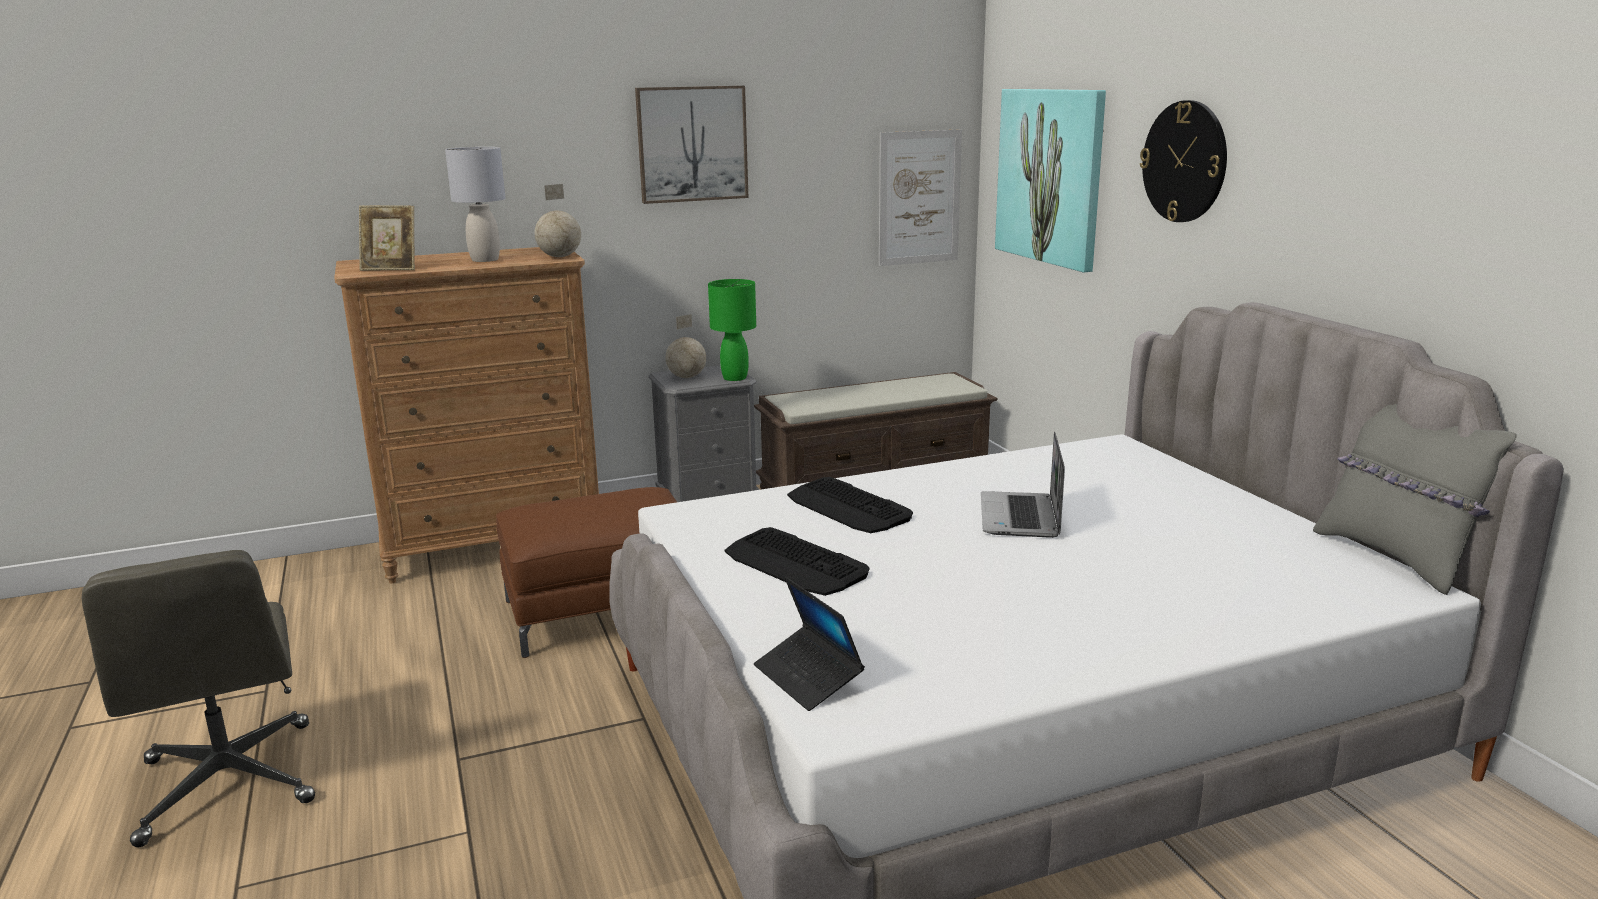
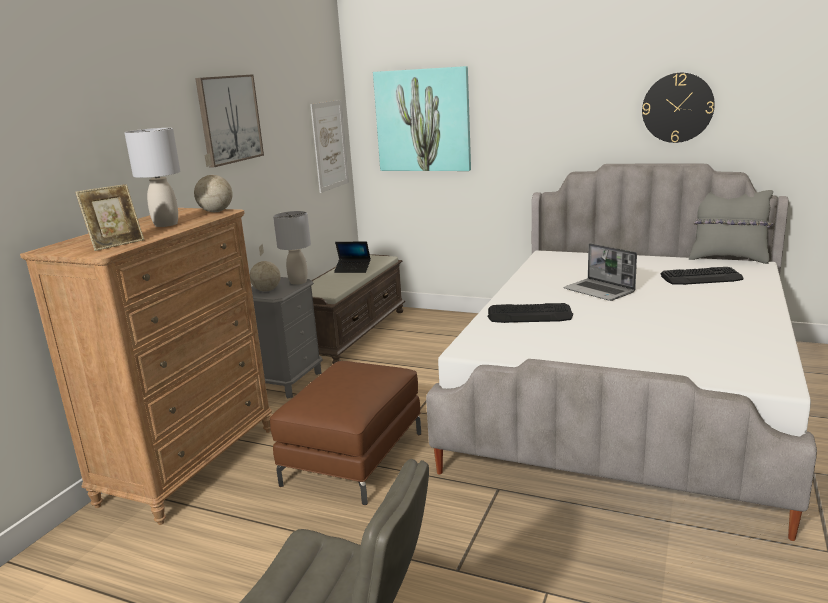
camera: 45 degrees left, 0 degrees up
green table lamp [708,279,756,381] -> grey table lamp [273,211,311,285]
keyboard [725,527,869,596] -> keyboard moved to [660,267,744,285]
laptop [754,577,865,711] -> laptop moved to [334,242,371,273]
wall clock [1140,100,1227,222] -> wall clock moved to [642,72,715,143]

